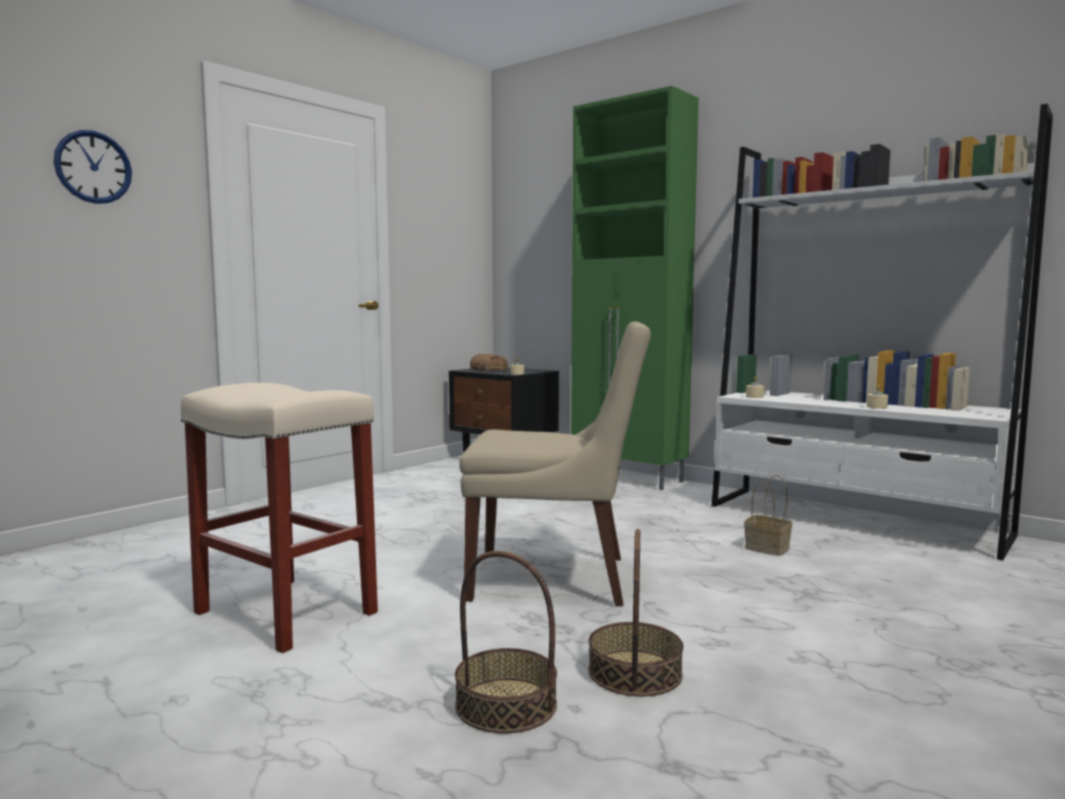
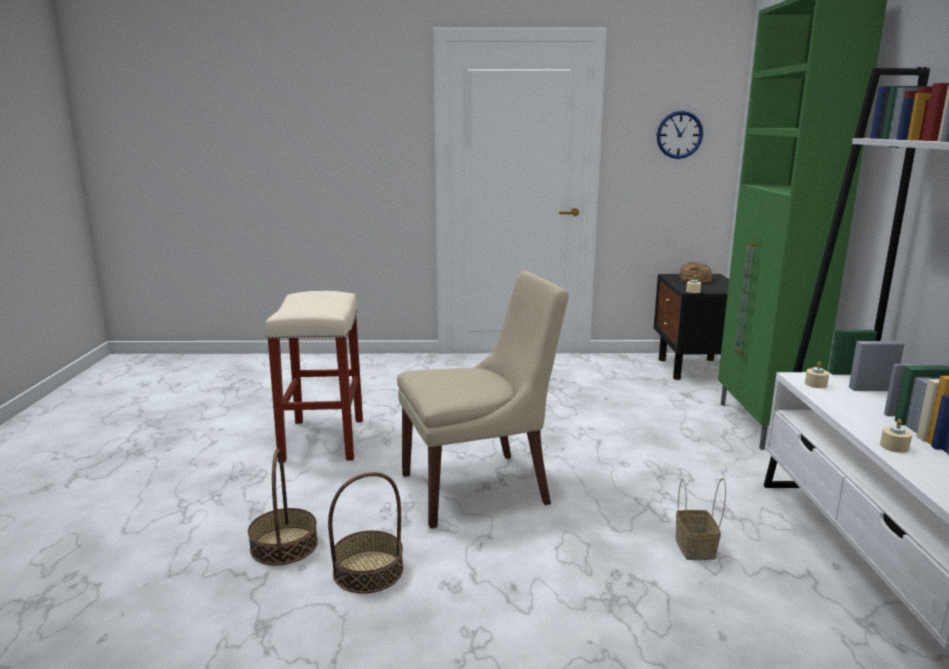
camera: 50 degrees right, 10 degrees up
wall clock [54,130,132,204] -> wall clock moved to [657,111,703,159]
beige chair [459,322,651,606] -> beige chair turned 75 degrees counterclockwise [397,271,569,529]

